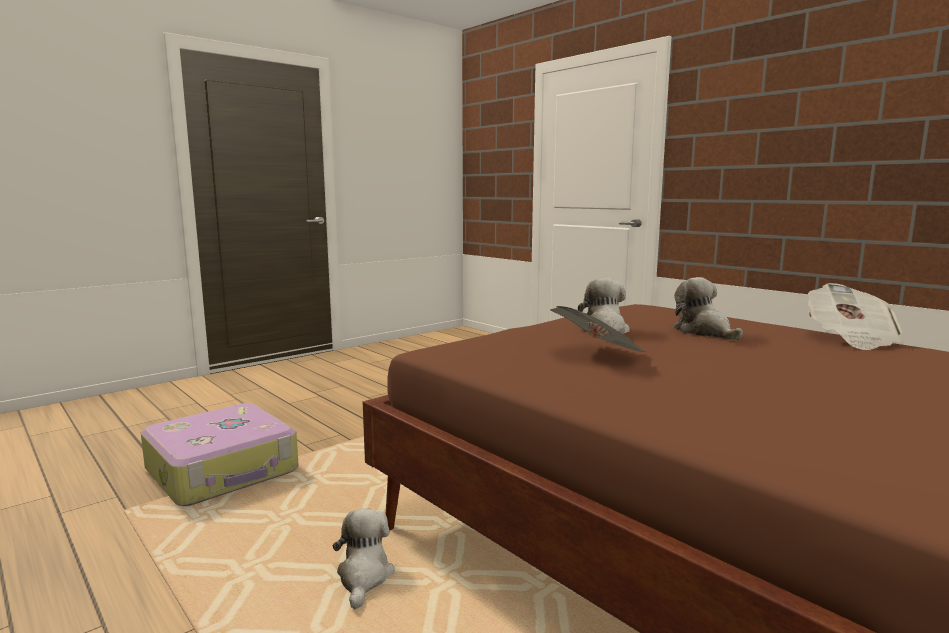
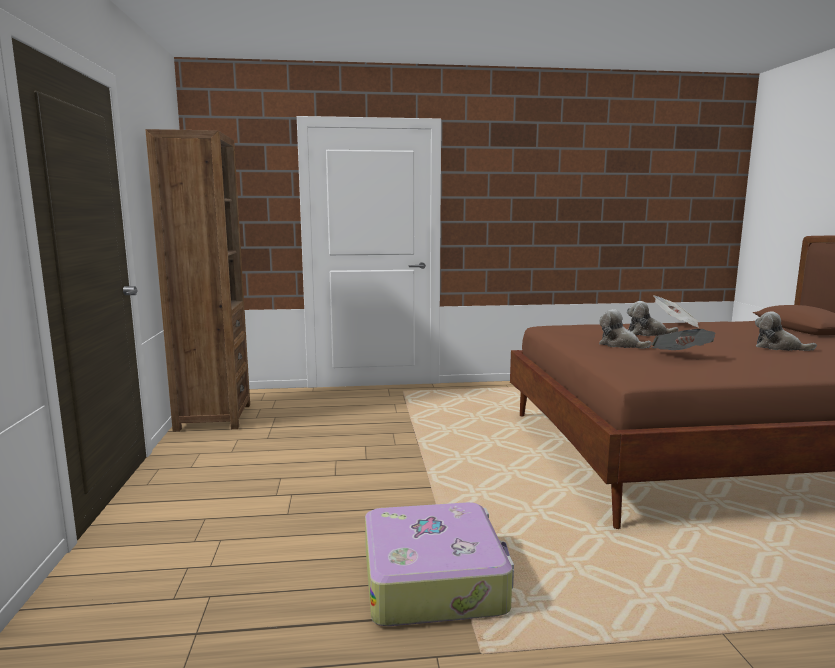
camera: 55 degrees left, 0 degrees up
plush toy [333,508,395,609] -> plush toy moved to [755,311,817,351]
none -> brown bookcase [146,129,250,432]

